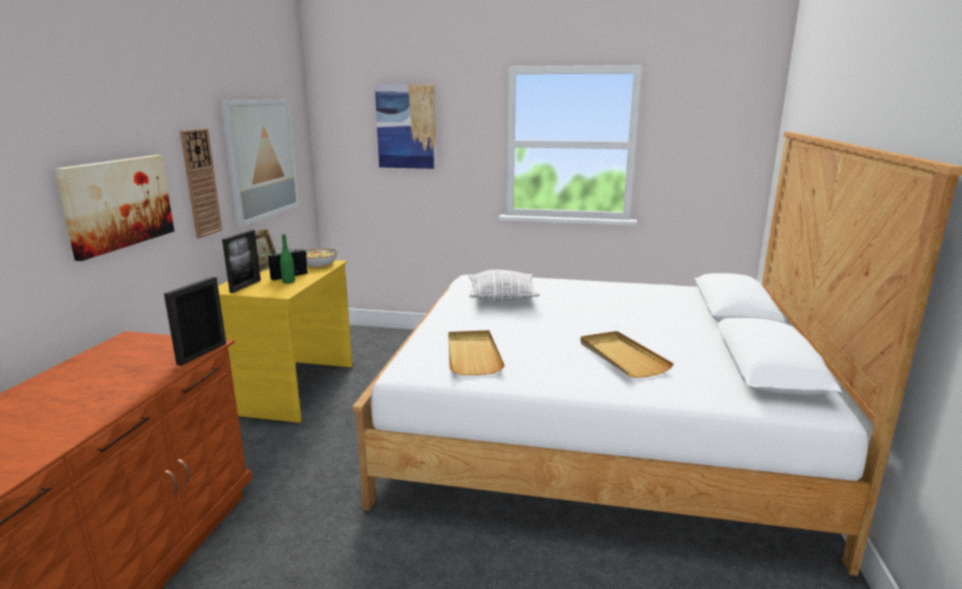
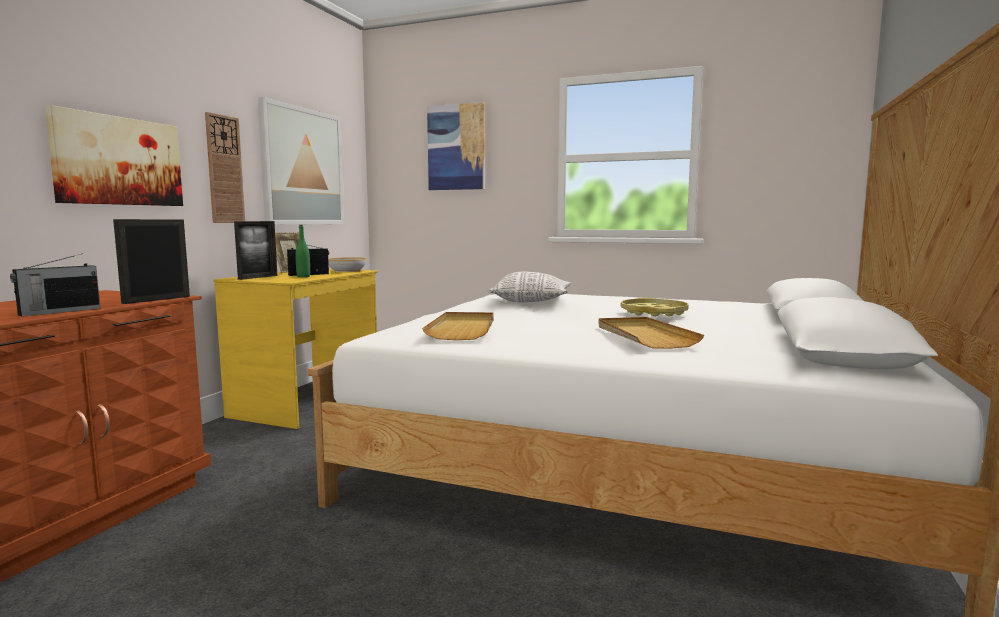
camera: 10 degrees right, 10 degrees down
none -> radio [10,253,100,317]
none -> yellow tray [621,298,689,317]

